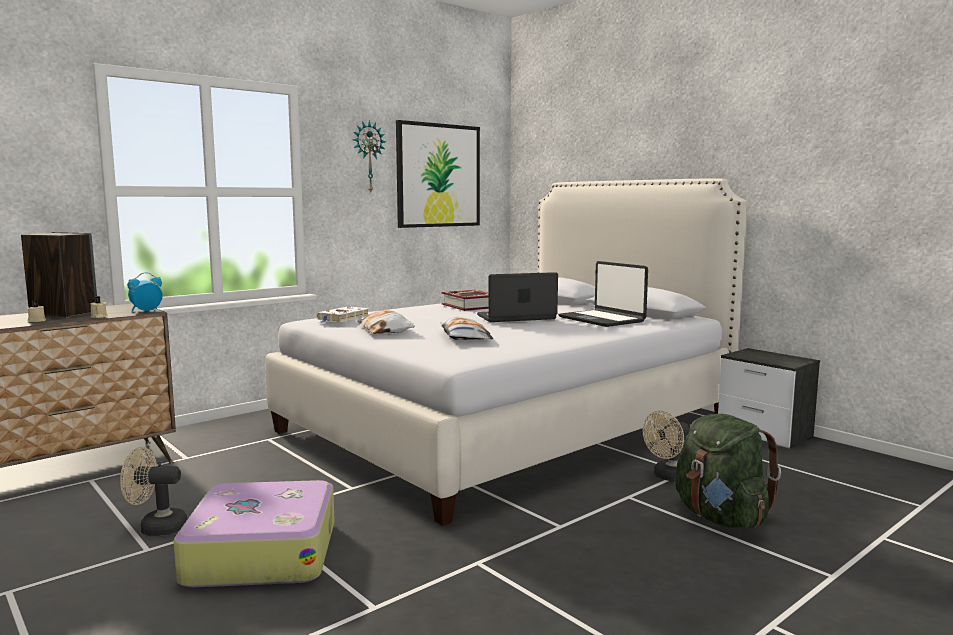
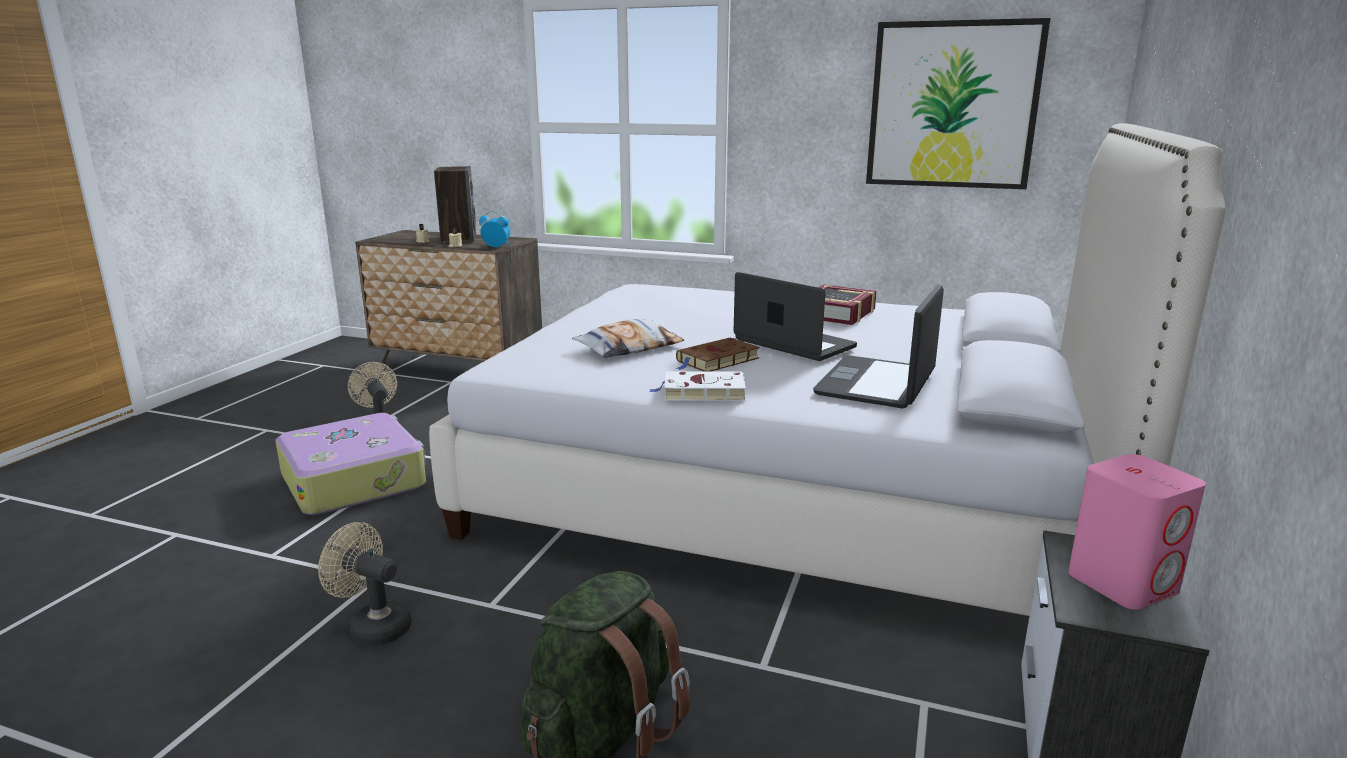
camera: 60 degrees right, 10 degrees up
white book [317,306,369,323] -> white book moved to [649,371,746,401]
wall clock [353,120,386,192] -> none
pillow [357,310,415,334] -> none
beige fan [643,411,689,482] -> beige fan moved to [318,522,411,646]
none -> brown book [676,338,760,372]
none -> pink speaker [1068,454,1206,610]

